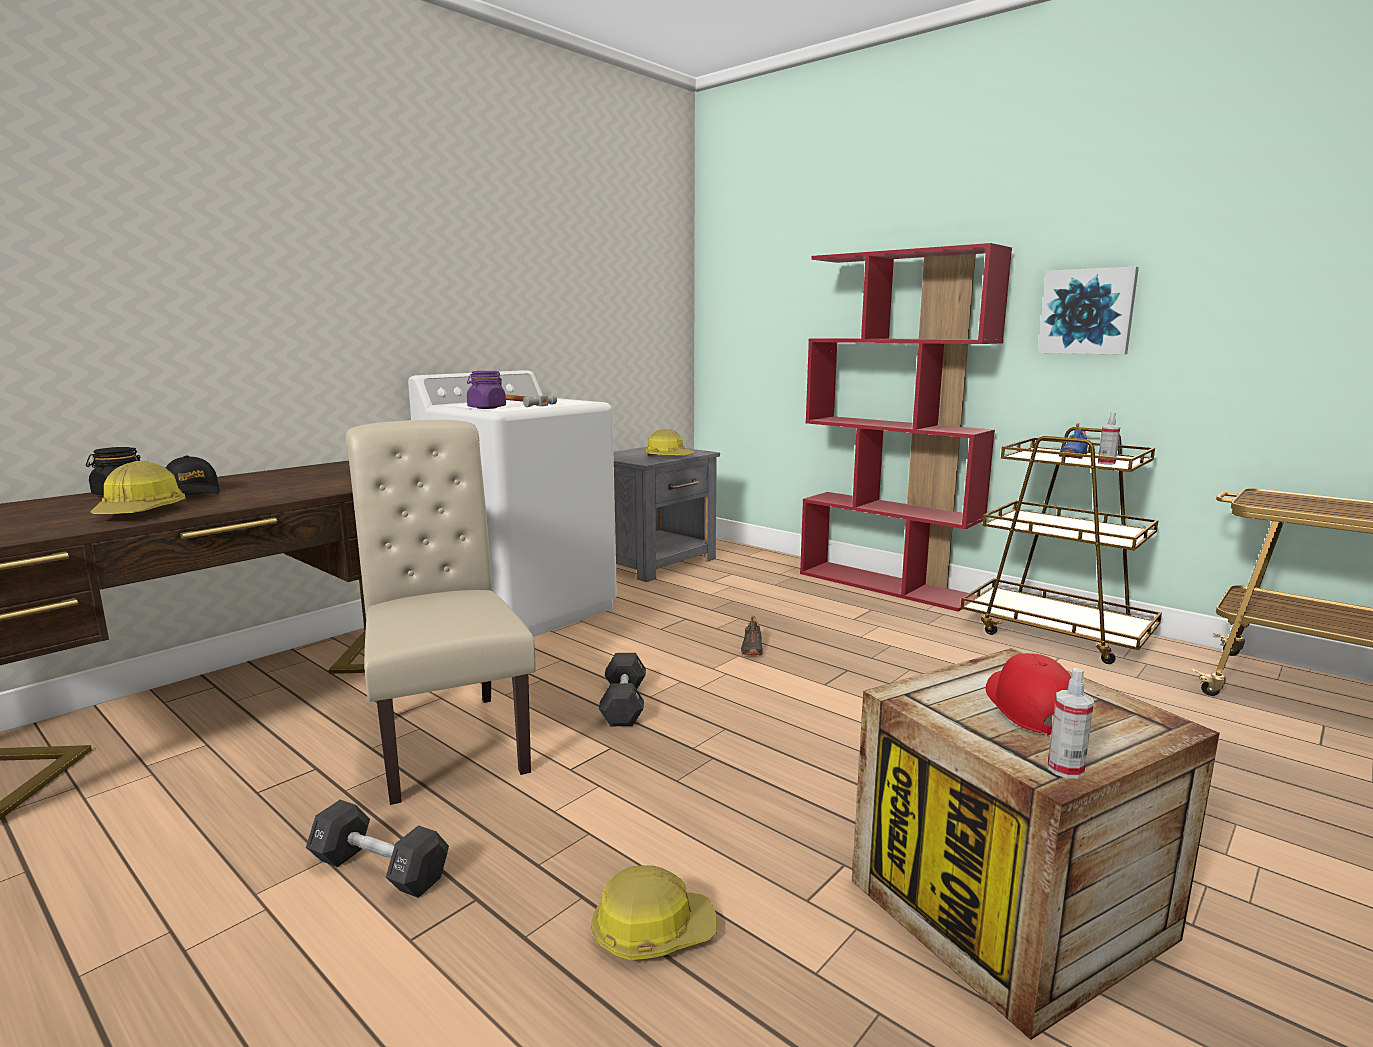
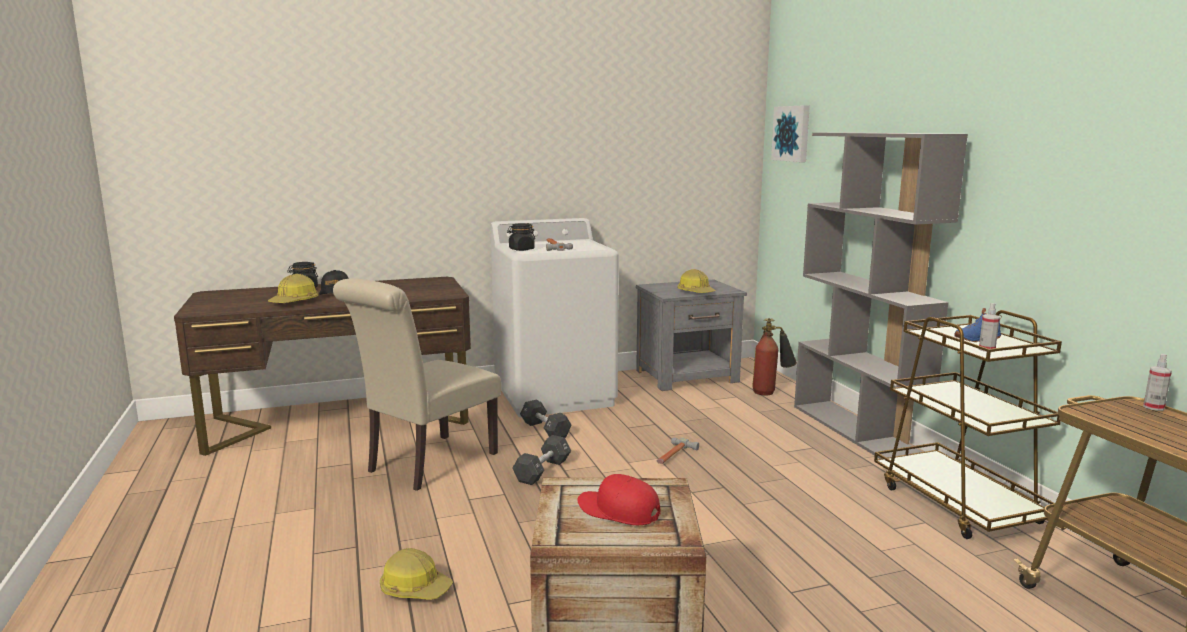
camera: 30 degrees right, 0 degrees up
black dumbbell [306,800,449,898] -> black dumbbell moved to [520,400,571,438]
beige chair [345,420,535,805] -> beige chair turned 150 degrees counterclockwise [333,278,501,491]
purple jar [467,371,506,409] -> black jar [507,223,535,251]
black shoe [741,616,763,655] -> hammer [657,437,699,464]
red bookcase [800,243,1012,612] -> grey bookcase [794,133,968,459]
red cap [986,653,1071,735] -> red cap turned 90 degrees counterclockwise [578,474,661,525]
picture [1038,267,1139,355] -> picture moved to [771,105,810,162]
spray bottle [1048,668,1094,779] -> spray bottle moved to [1143,354,1172,411]
none -> fire extinguisher [752,318,797,396]

